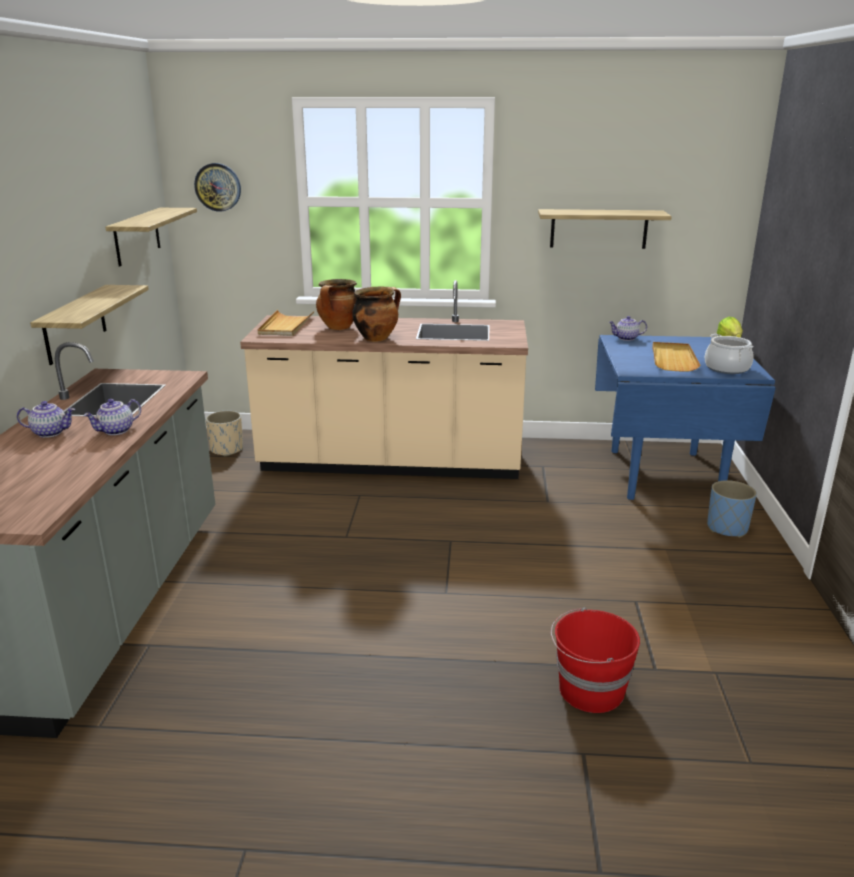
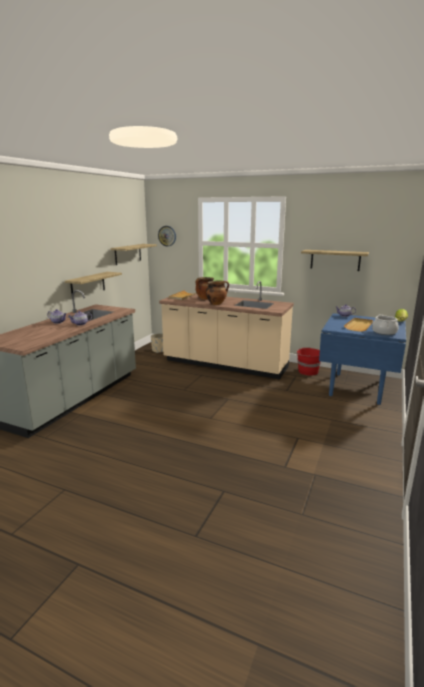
camera: 20 degrees right, 5 degrees down
red bucket [551,607,640,713] -> red bucket moved to [296,347,321,376]
blue planter [707,480,757,538] -> none

